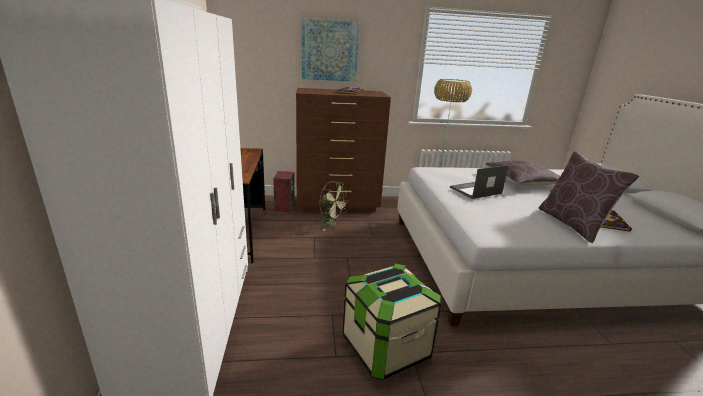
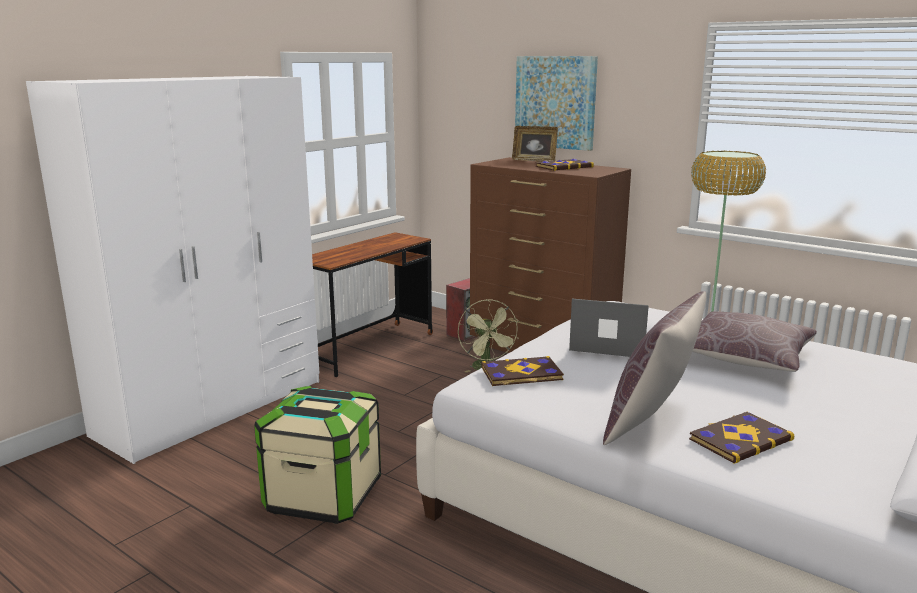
camera: 45 degrees right, 5 degrees down
none -> book [481,356,564,386]
none -> picture frame [512,126,558,162]

